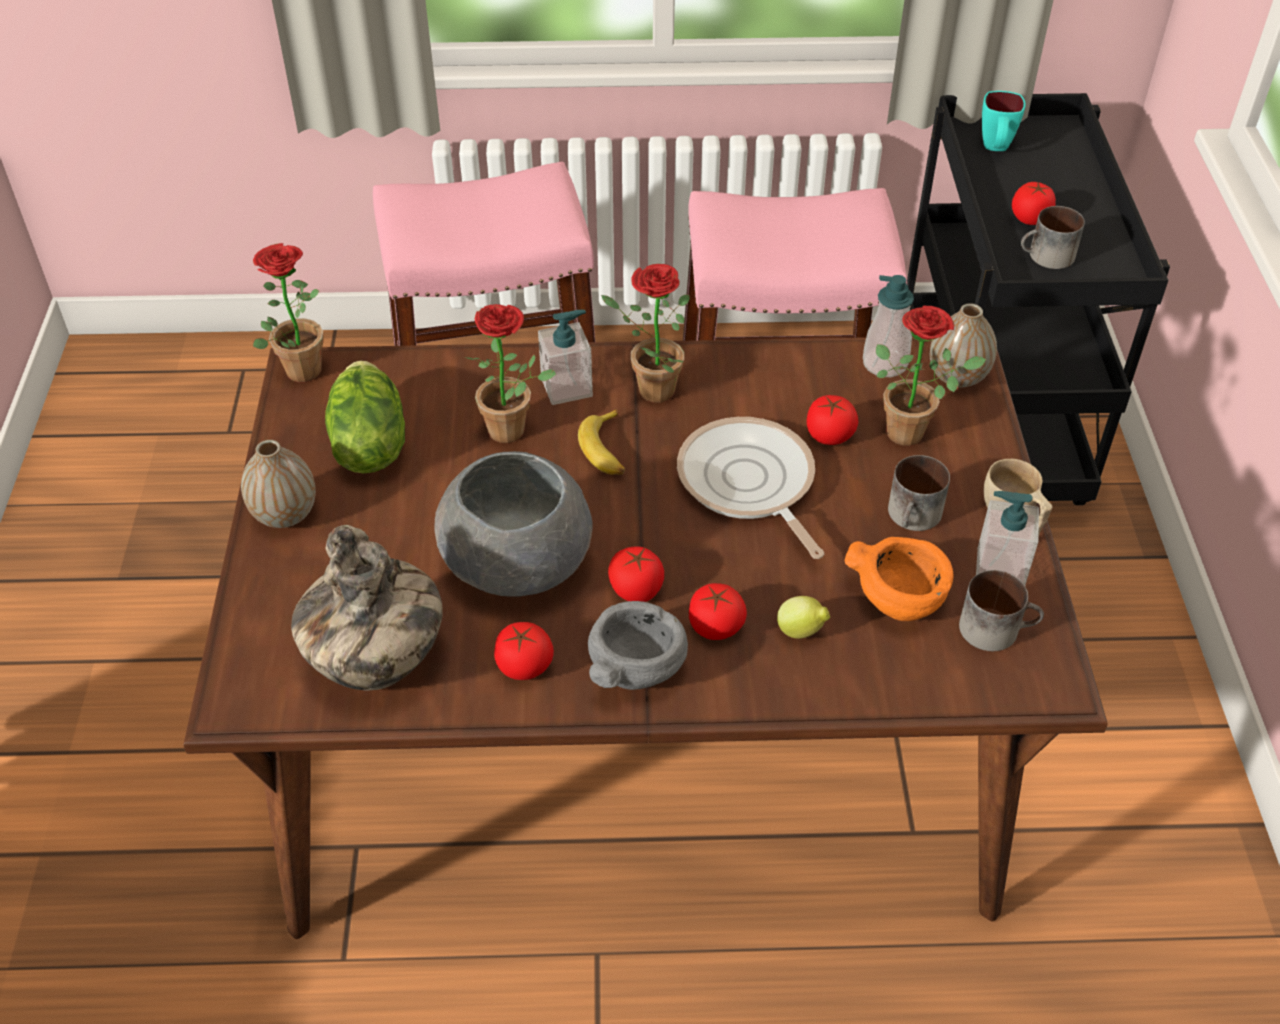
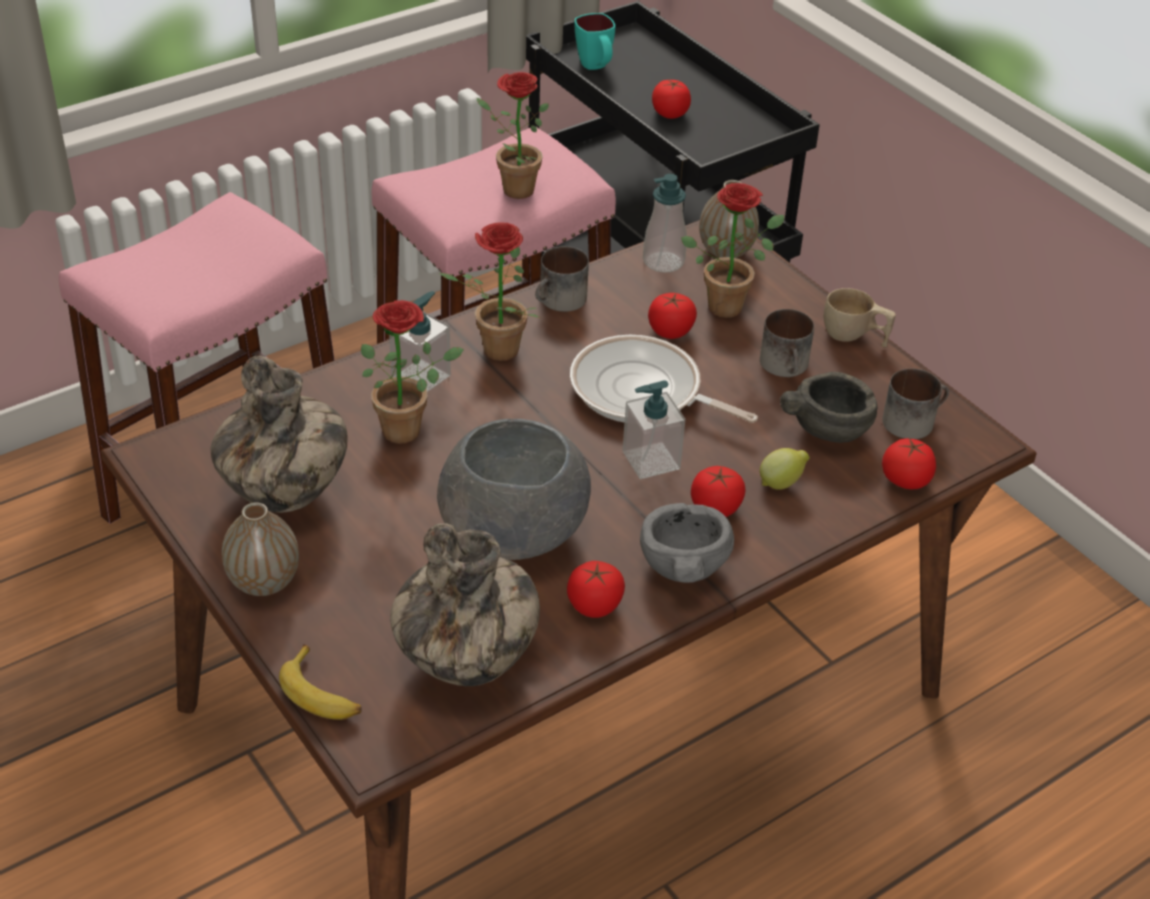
camera: 35 degrees left, 5 degrees down
potted plant [253,243,324,382] -> potted plant moved to [477,72,549,199]
lettuce [325,361,405,474] -> vase [211,356,348,513]
banana [578,409,625,475] -> banana moved to [279,644,362,720]
tomato [608,546,664,602] -> tomato moved to [882,438,936,489]
orange bowl [845,537,953,621] -> grey bowl [780,372,878,443]
soap dispenser [976,491,1039,585] -> soap dispenser moved to [623,380,685,479]
mug [1021,206,1085,269] -> mug moved to [535,246,589,312]

